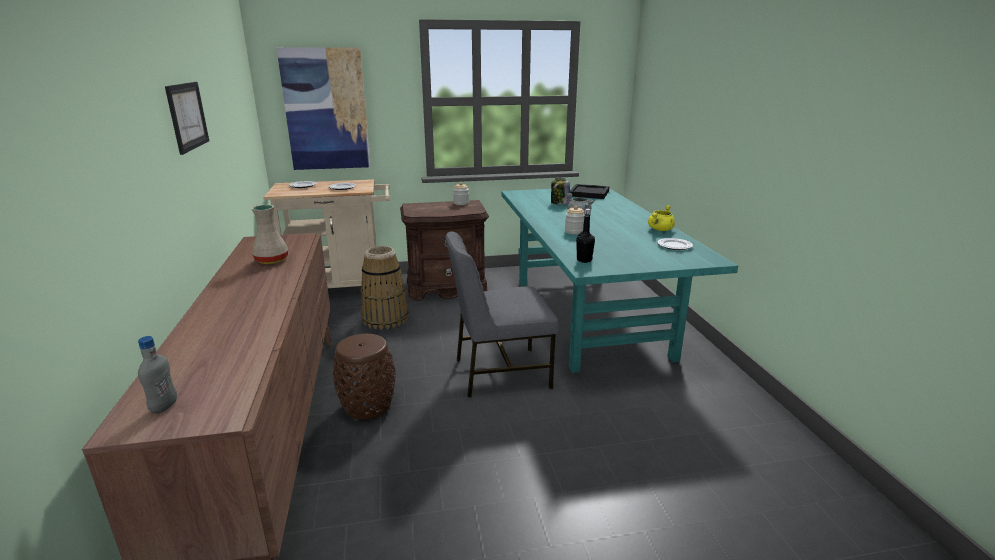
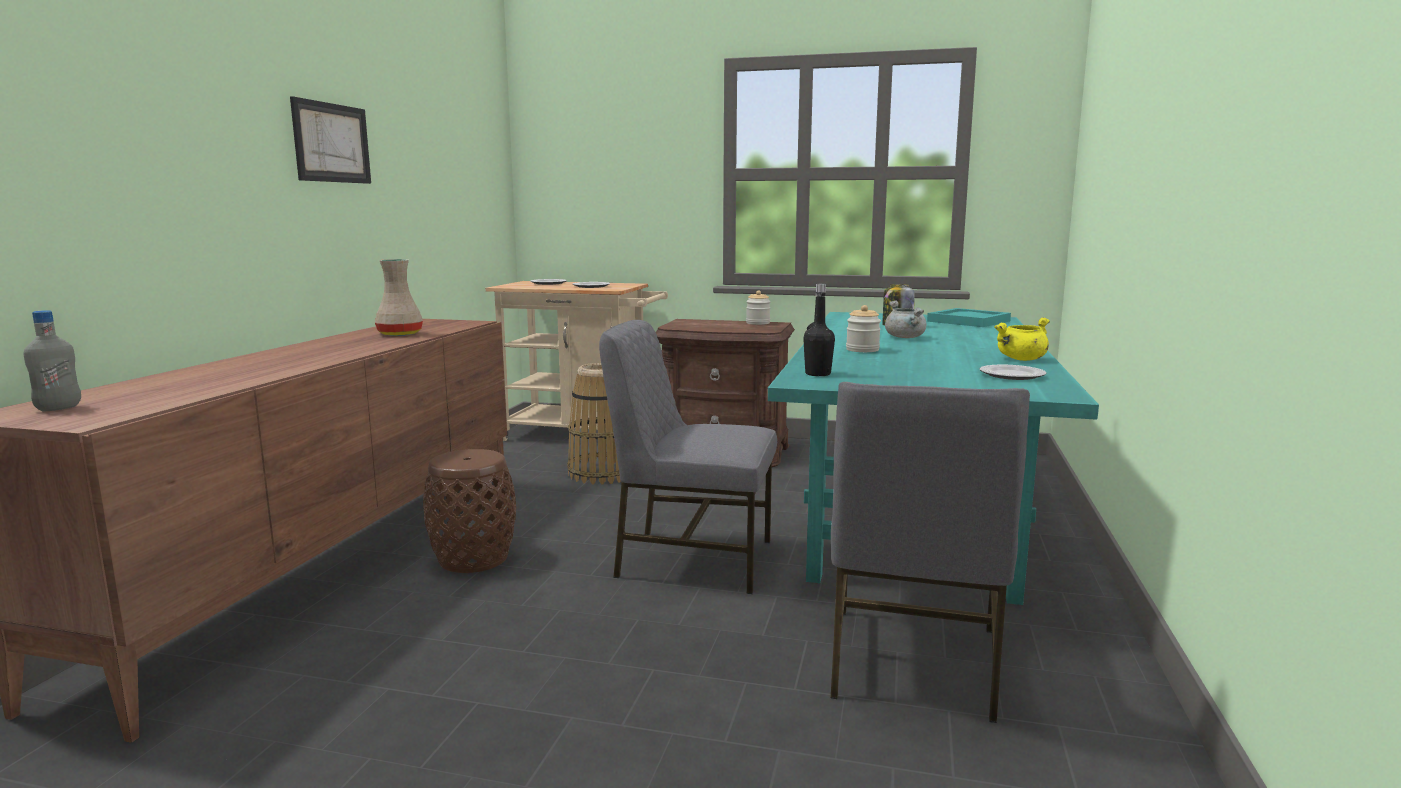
camera: 25 degrees right, 10 degrees down
picture [276,47,371,170] -> none
black tray [570,184,609,199] -> turquoise tray [927,308,1011,327]
none -> grey chair [831,382,1030,723]

